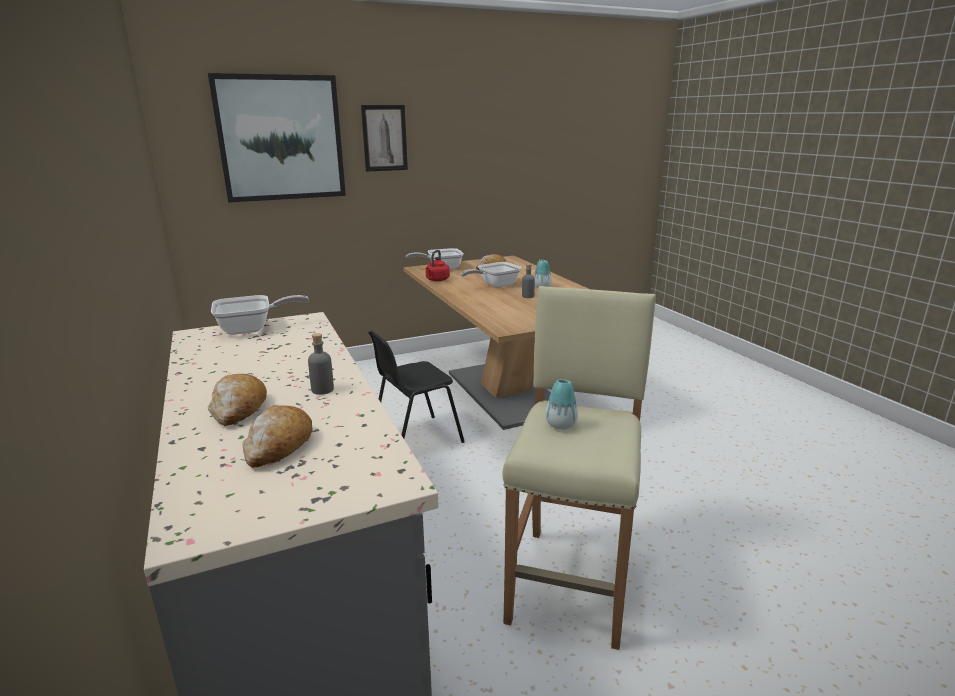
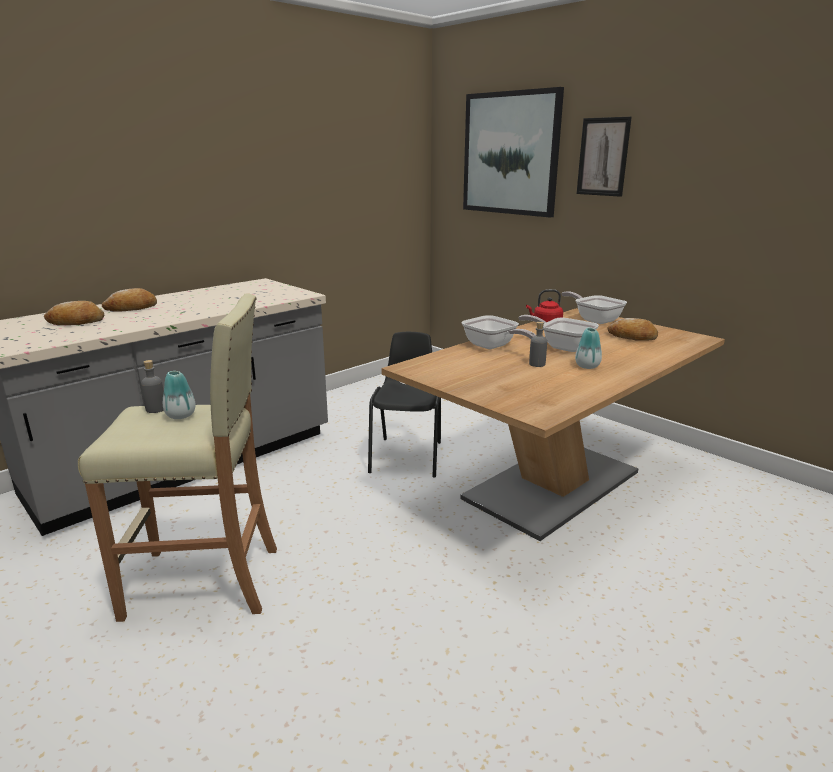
camera: 70 degrees right, 0 degrees up
frying pan [211,295,309,335] -> frying pan moved to [461,315,536,349]
grey bottle [308,333,334,395] -> grey bottle moved to [141,360,164,413]
black chair [368,331,465,443] -> black chair turned 60 degrees clockwise [368,332,441,478]

